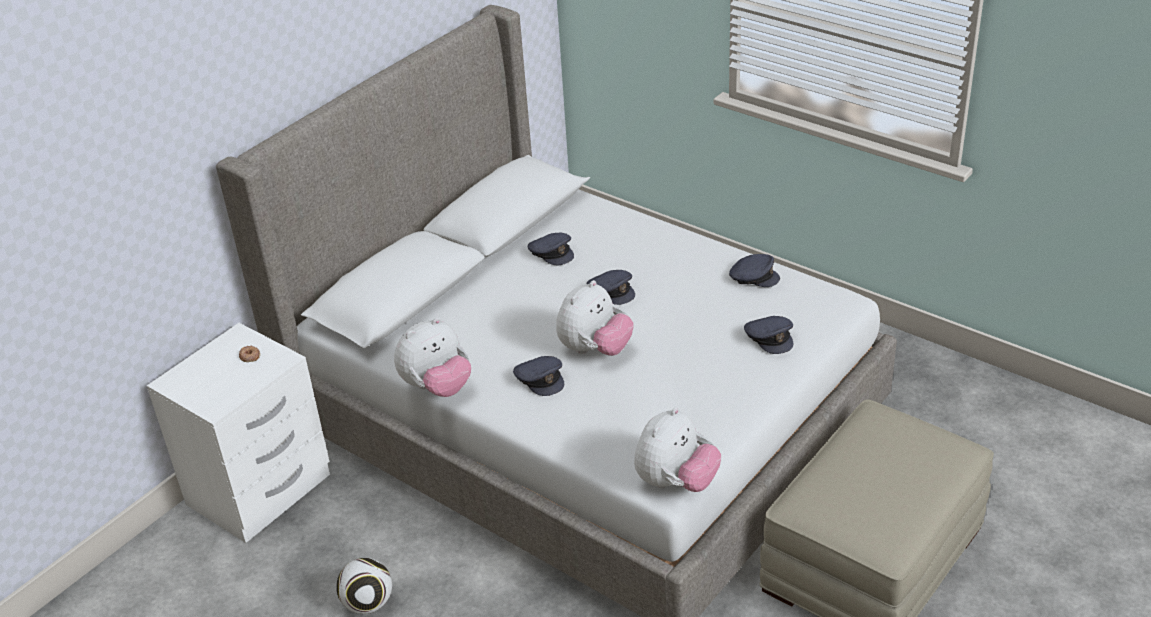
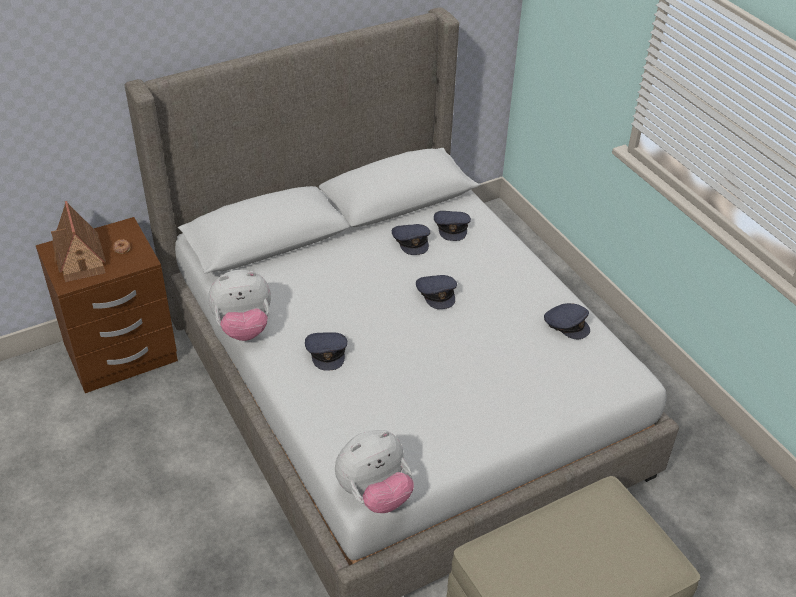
camera: 20 degrees right, 5 degrees up
white nightstand [147,323,330,543] -> brown nightstand [36,217,178,393]
football [336,558,392,614] -> none
plush toy [556,280,634,356] -> none
grey cap [744,316,793,354] -> grey cap moved to [434,211,471,241]
none -> toy house [51,201,106,282]

